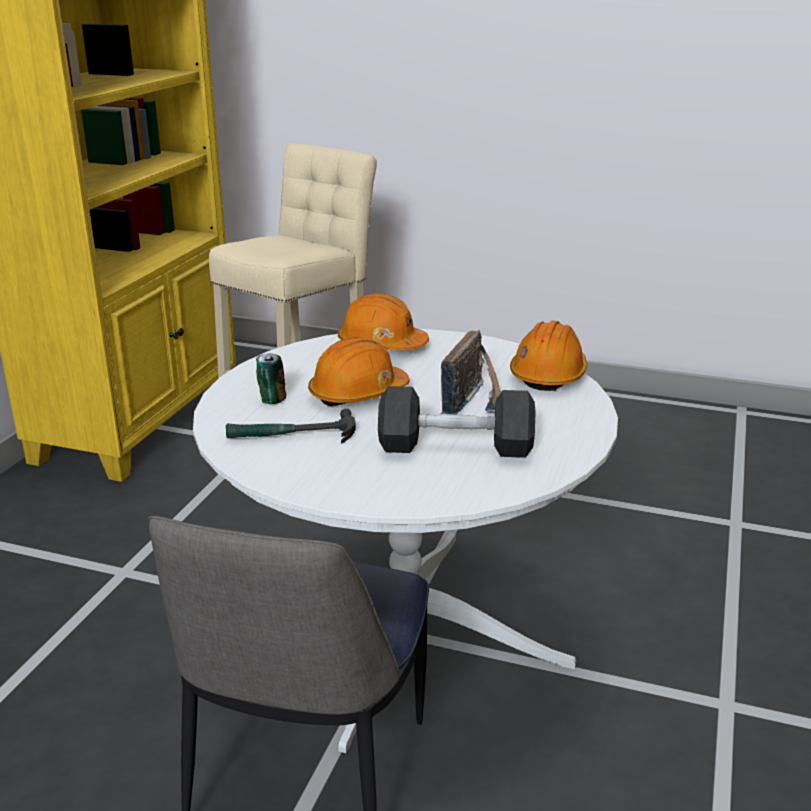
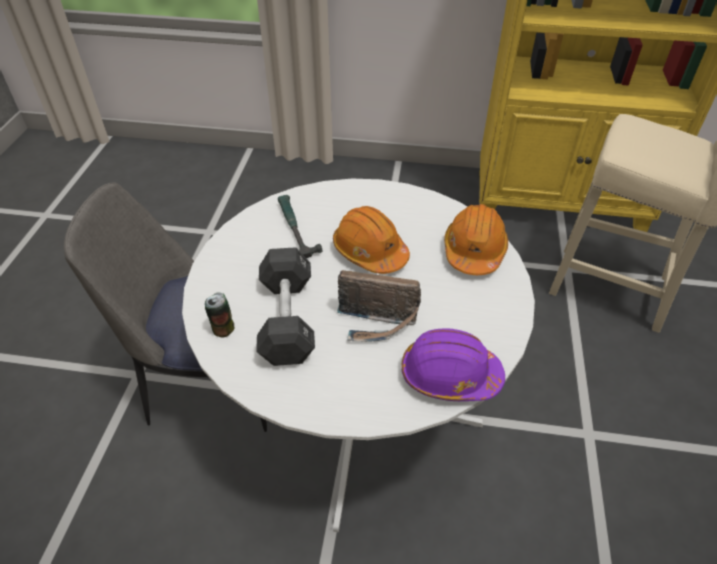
camera: 80 degrees right, 20 degrees up
can [256,353,286,404] -> can moved to [205,293,234,337]
orange hard hat [510,321,588,391] -> purple hard hat [401,328,505,401]

